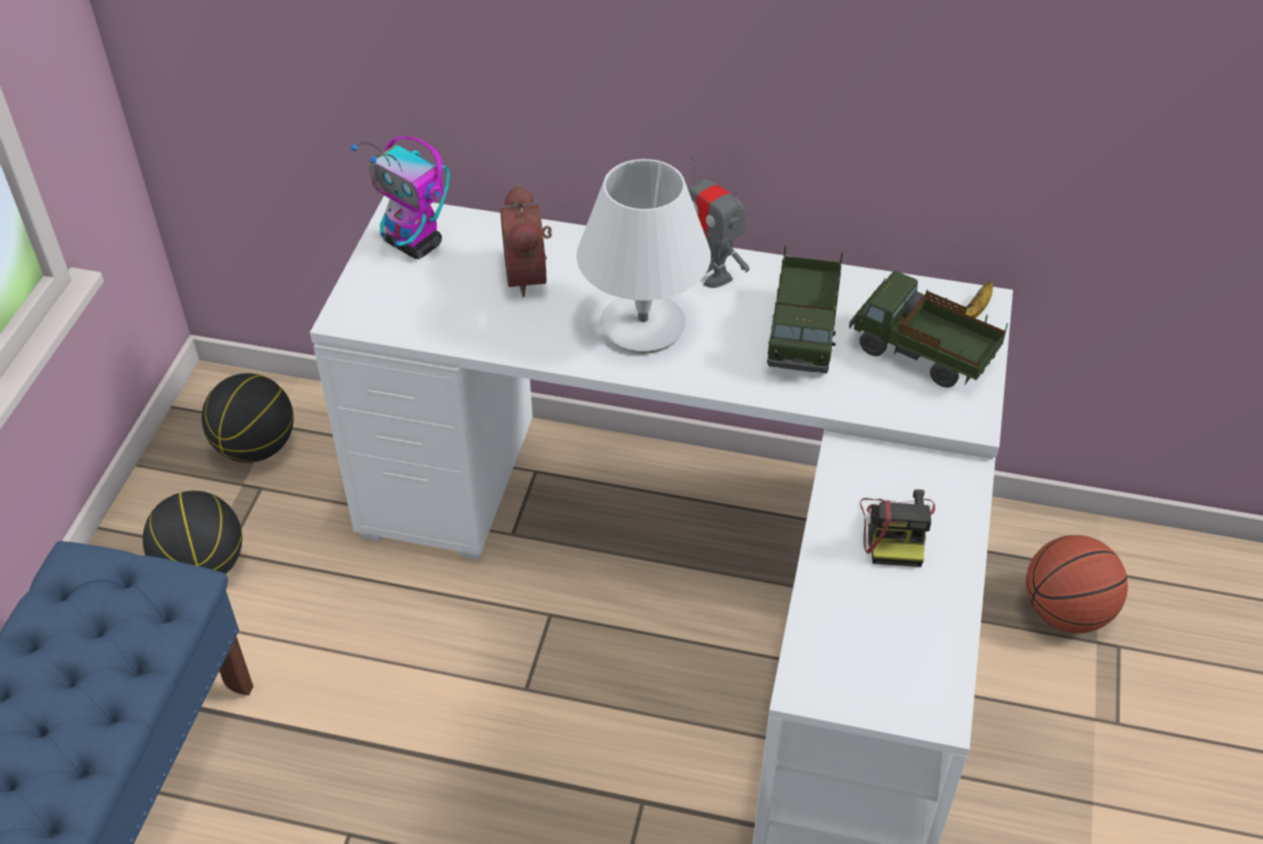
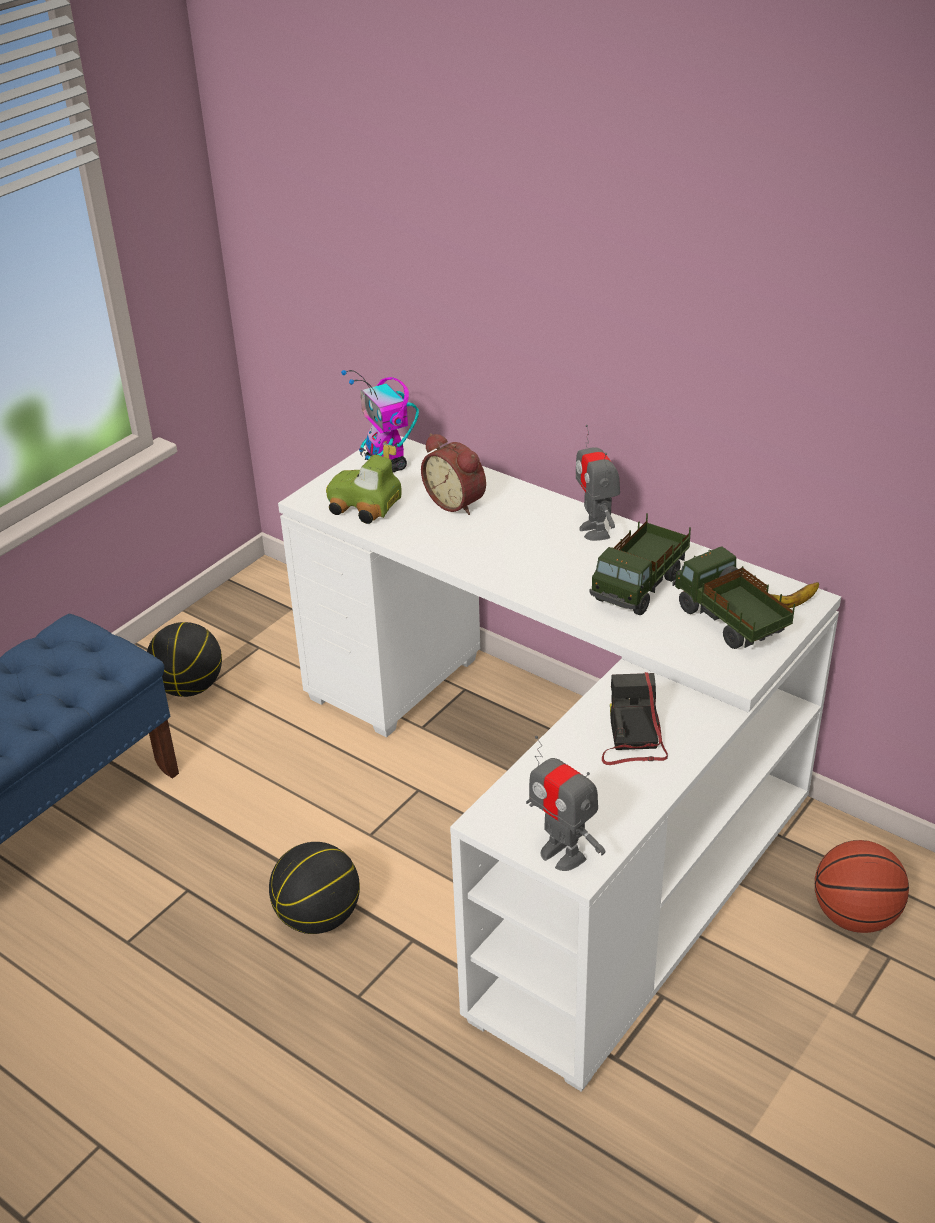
camera: 25 degrees right, 10 degrees down
basketball [202,373,294,463] -> basketball moved to [269,842,360,934]
alarm clock [500,184,552,297] -> alarm clock turned 60 degrees counterclockwise [421,433,486,515]
white table lamp [576,159,711,354] -> none
camera [860,489,935,567] -> camera turned 150 degrees clockwise [602,672,668,765]
none -> toy car [326,444,402,524]
none -> toy robot [526,736,605,871]

